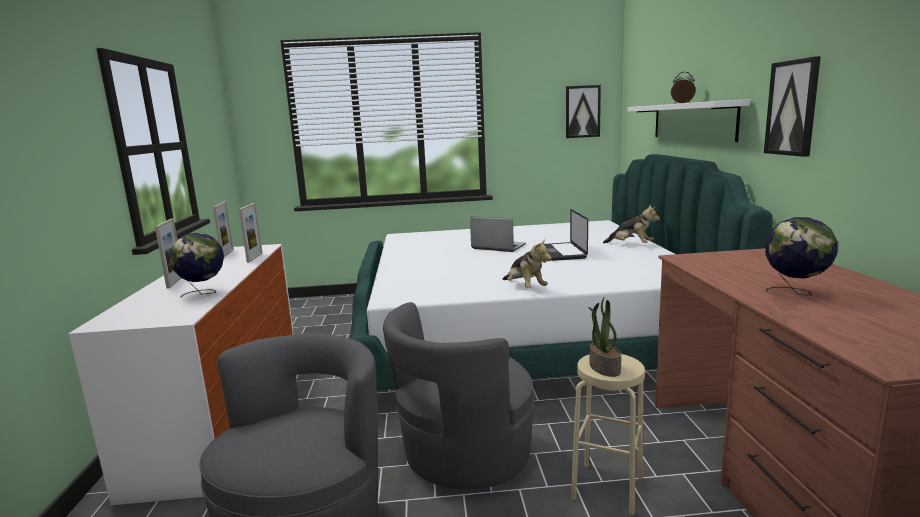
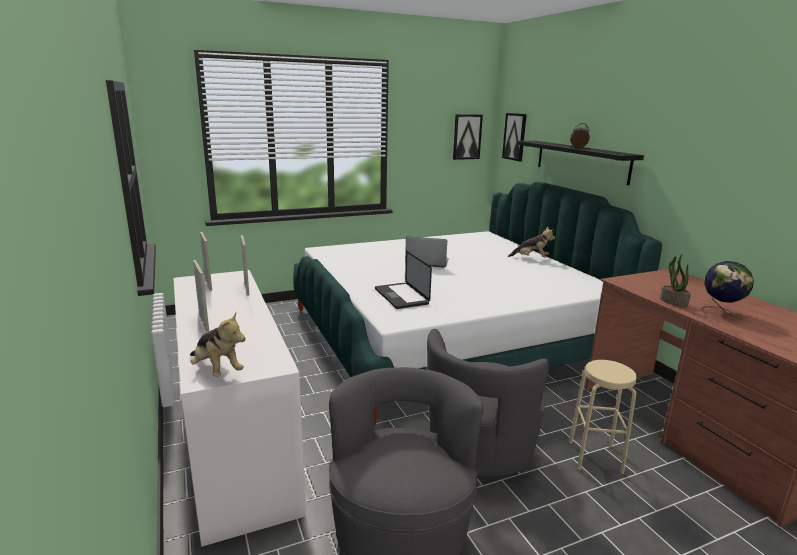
camera: 20 degrees left, 5 degrees up
globe [169,232,224,297] -> none
plush toy [503,238,552,288] -> plush toy moved to [190,313,245,377]
laptop [544,209,588,261] -> laptop moved to [375,251,432,309]
potted plant [588,298,621,377] -> potted plant moved to [660,254,691,307]
white shelf [627,99,750,142] -> black shelf [518,141,644,185]
picture [764,56,821,157] -> picture moved to [502,113,527,161]

